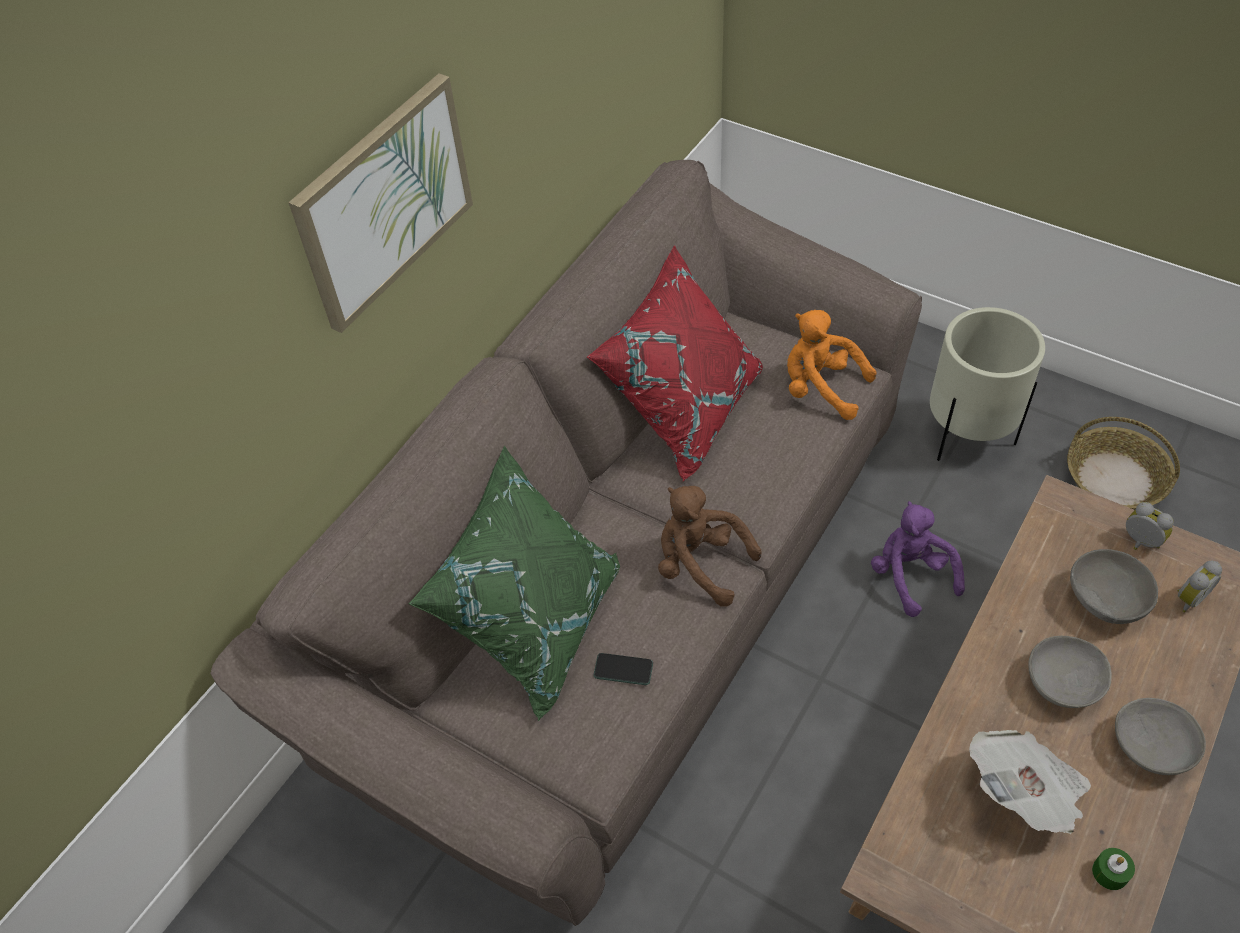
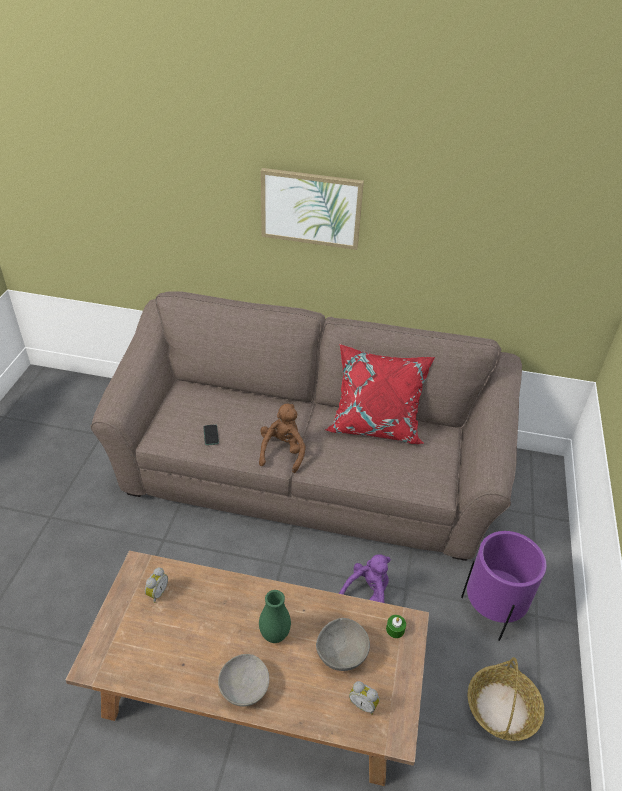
camera: 65 degrees right, 10 degrees down
green pillow [409,445,620,721] -> none
orange plush toy [787,310,877,420] -> none
beige planter [930,307,1045,461] -> purple planter [461,531,546,641]
newspaper [969,730,1091,834] -> none
grey bowl [1029,636,1112,708] -> green vase [259,590,291,643]
green candle [1092,848,1135,890] -> green candle moved to [386,615,406,638]
alarm clock [1126,502,1174,550] -> alarm clock moved to [145,567,168,603]

